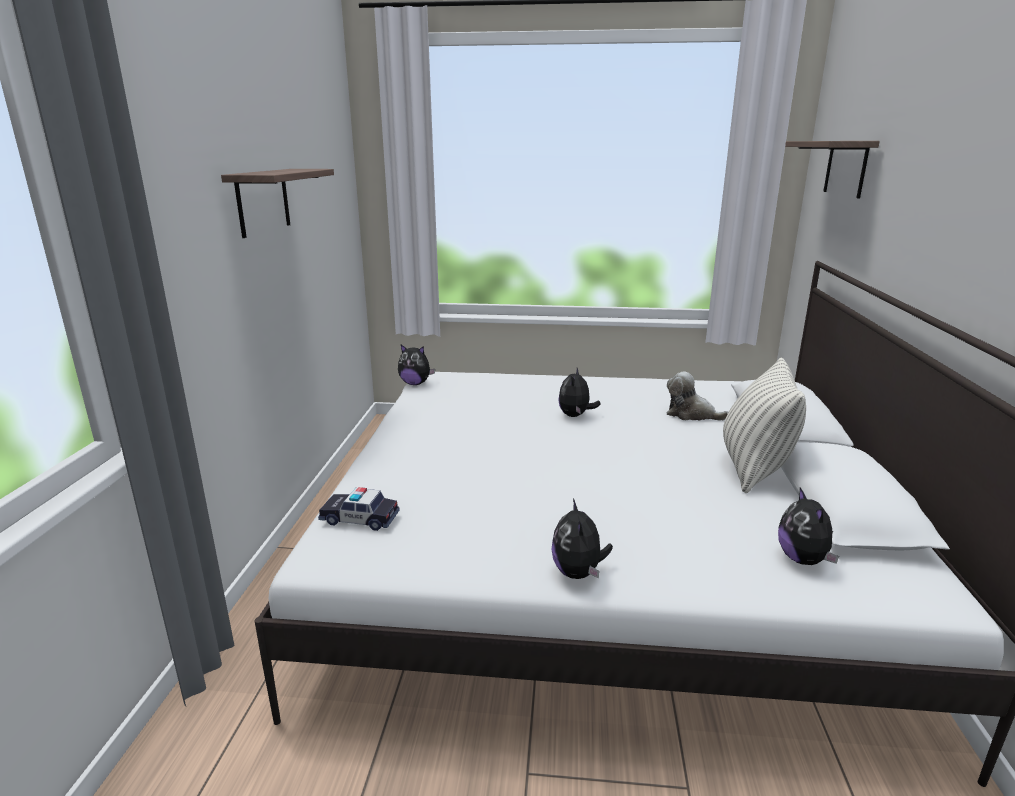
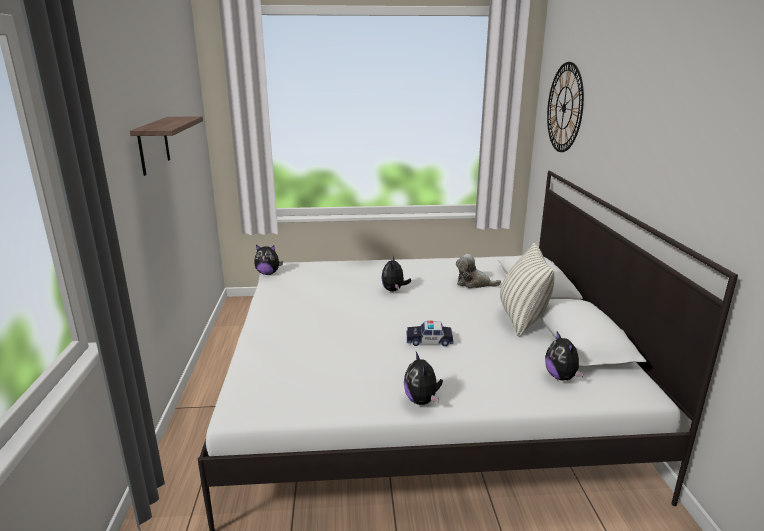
camera: 10 degrees left, 0 degrees up
toy car [318,487,399,531] -> toy car moved to [407,321,453,346]
shelf [785,141,880,198] -> wall clock [547,62,584,152]

